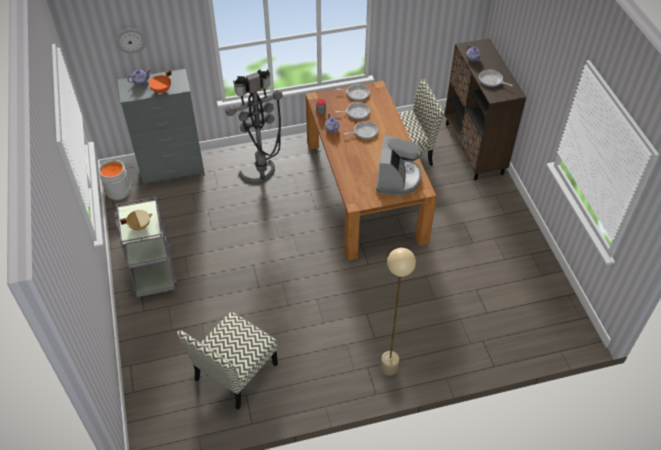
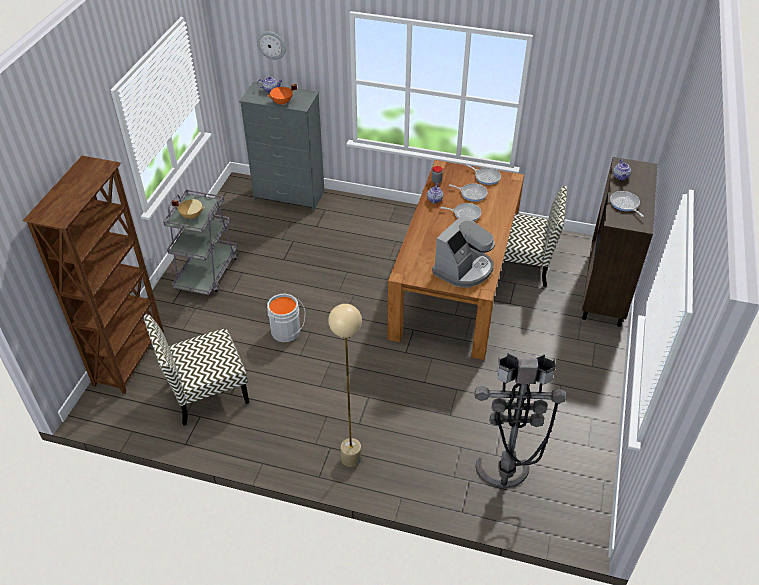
camera: 30 degrees right, 5 degrees down
grey bucket [99,159,132,200] -> grey bucket moved to [267,294,305,342]
grey floor lamp [225,69,283,183] -> grey floor lamp moved to [474,353,566,488]
none -> brown bookcase [23,156,164,394]

